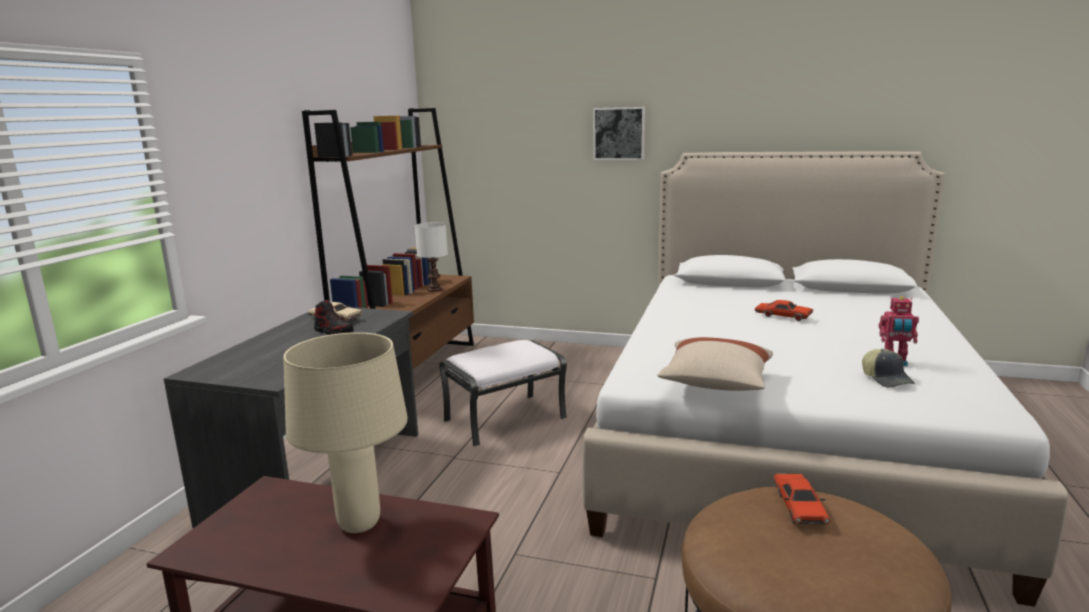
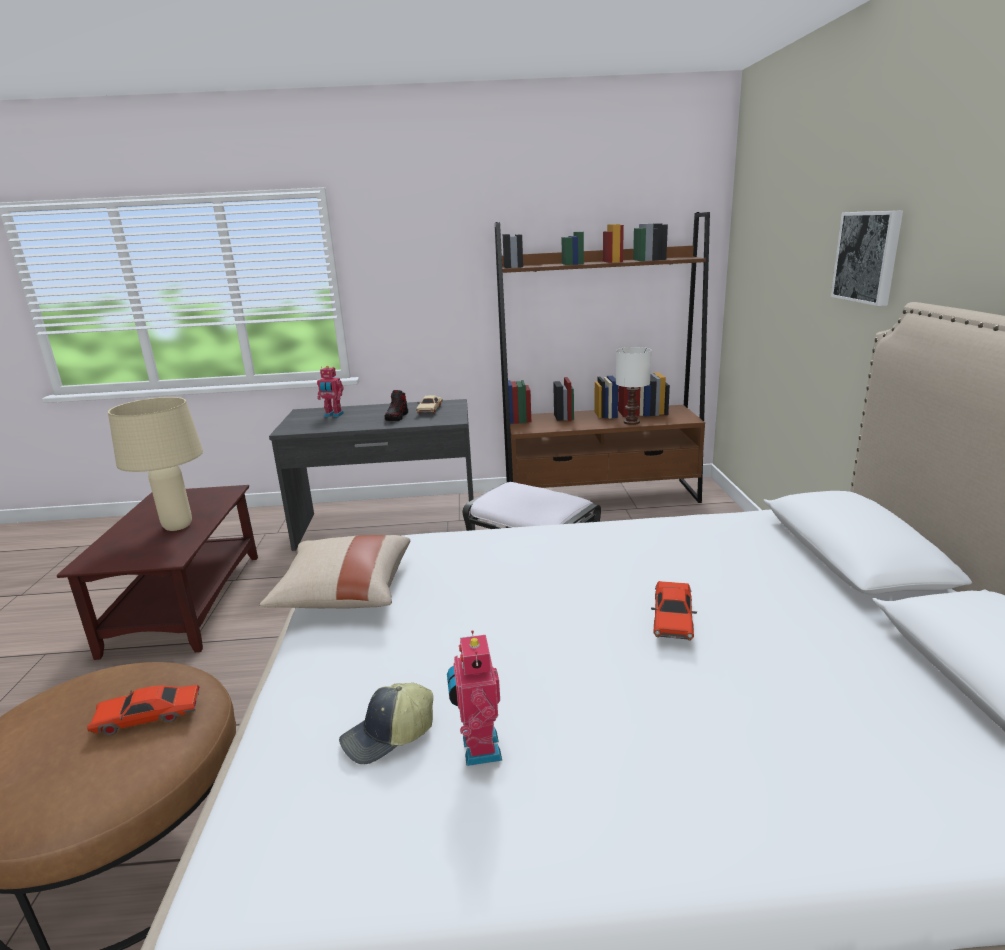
camera: 70 degrees right, 5 degrees up
none -> toy robot [317,366,344,417]

